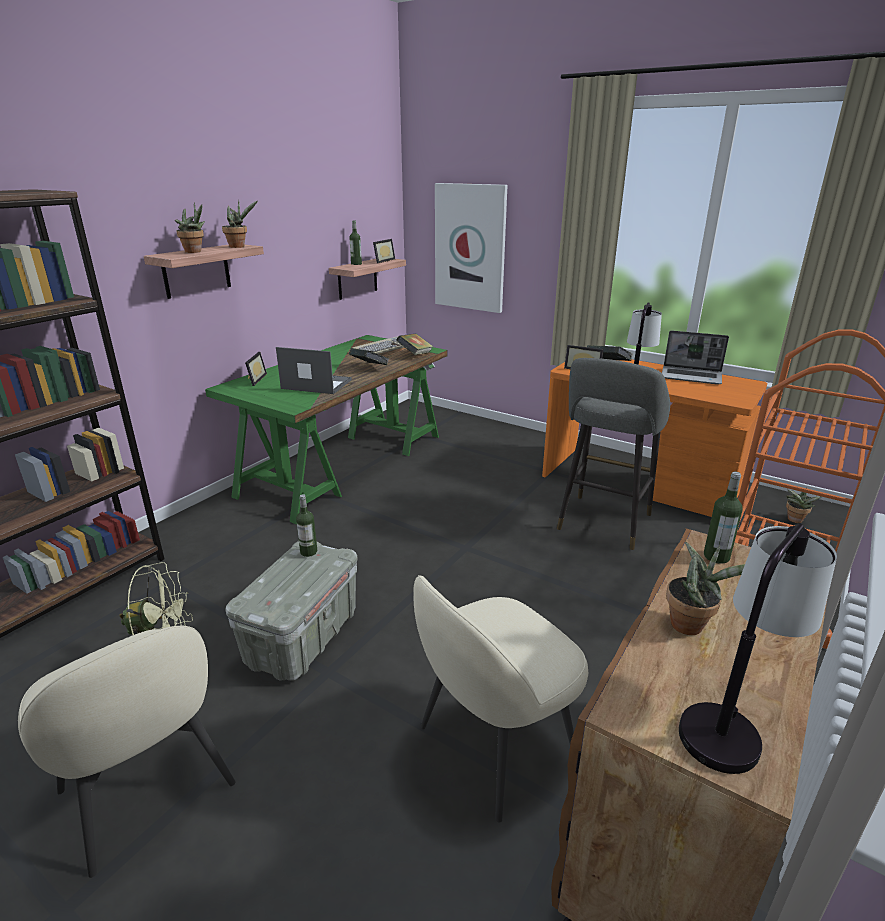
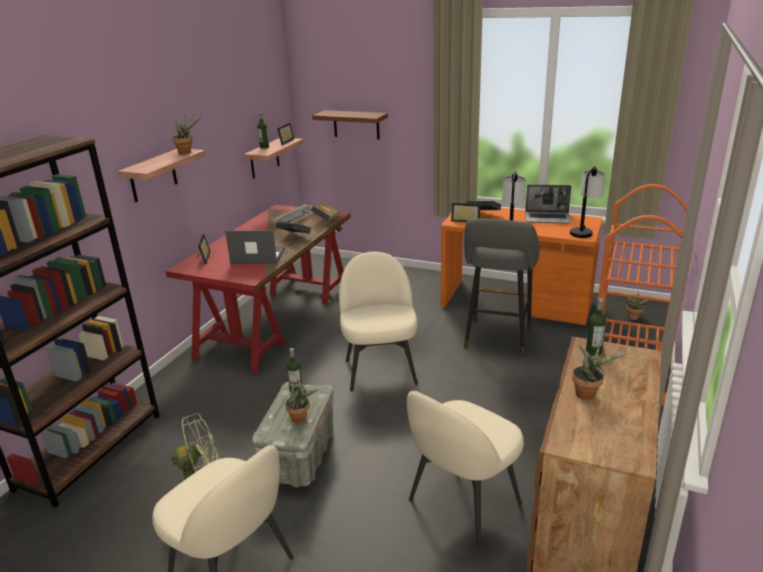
camera: 10 degrees left, 0 degrees up
potted plant [175,202,205,253] -> potted plant moved to [285,380,319,423]
green desk [205,335,447,524] -> red desk [166,205,351,373]
picture [435,183,508,313] -> brown shelf [312,110,388,139]
table lamp [679,524,837,774] -> table lamp moved to [570,166,605,238]
none -> beige chair [339,252,418,392]

